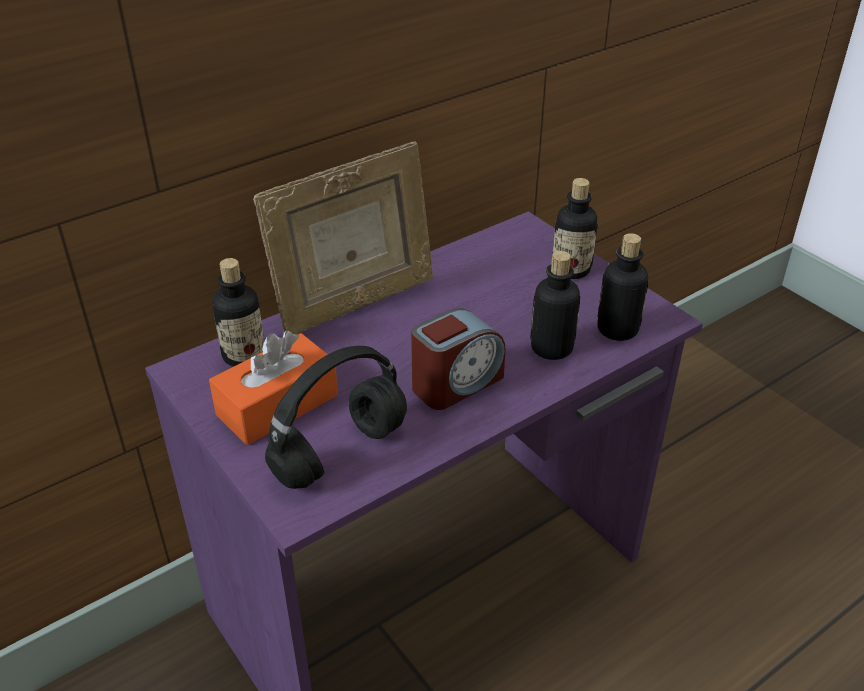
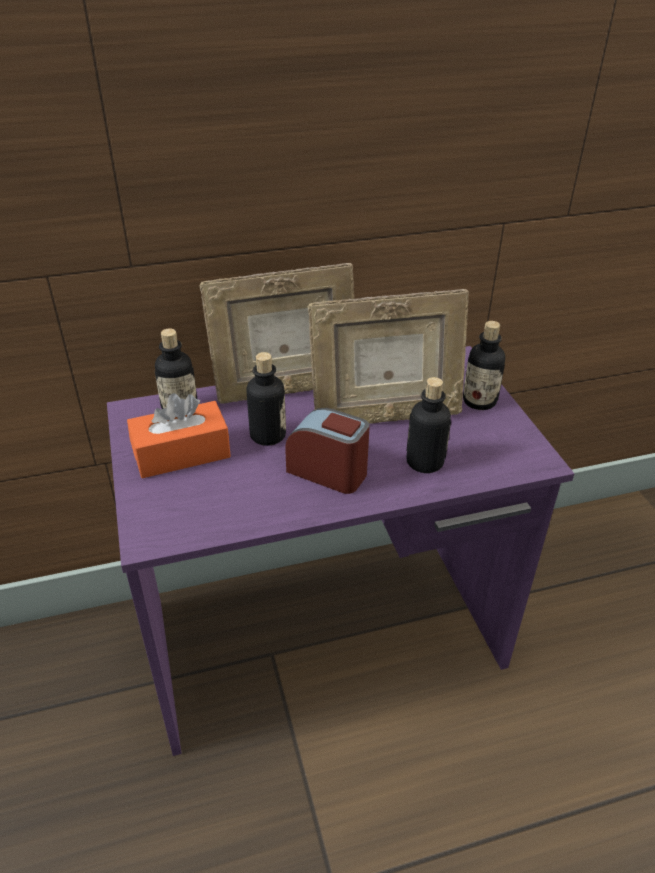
camera: 20 degrees right, 0 degrees up
black headphones [265,346,407,489] -> none
alarm clock [411,308,505,410] -> alarm clock turned 135 degrees counterclockwise [285,408,370,494]
bottle [597,233,648,341] -> bottle moved to [246,352,286,446]
none -> picture frame [308,289,469,424]

